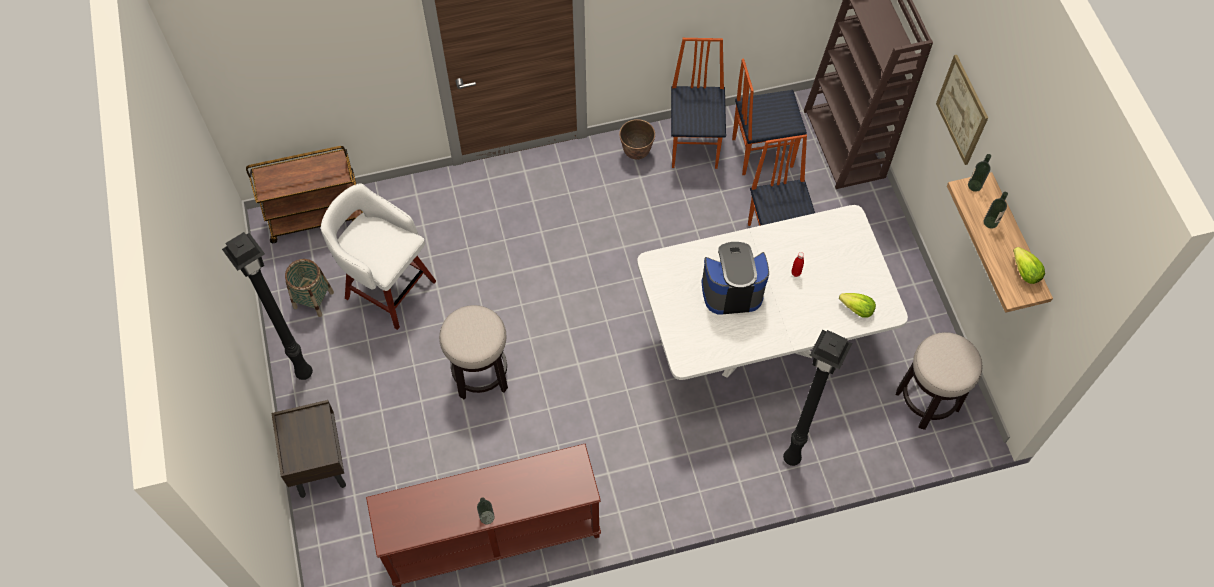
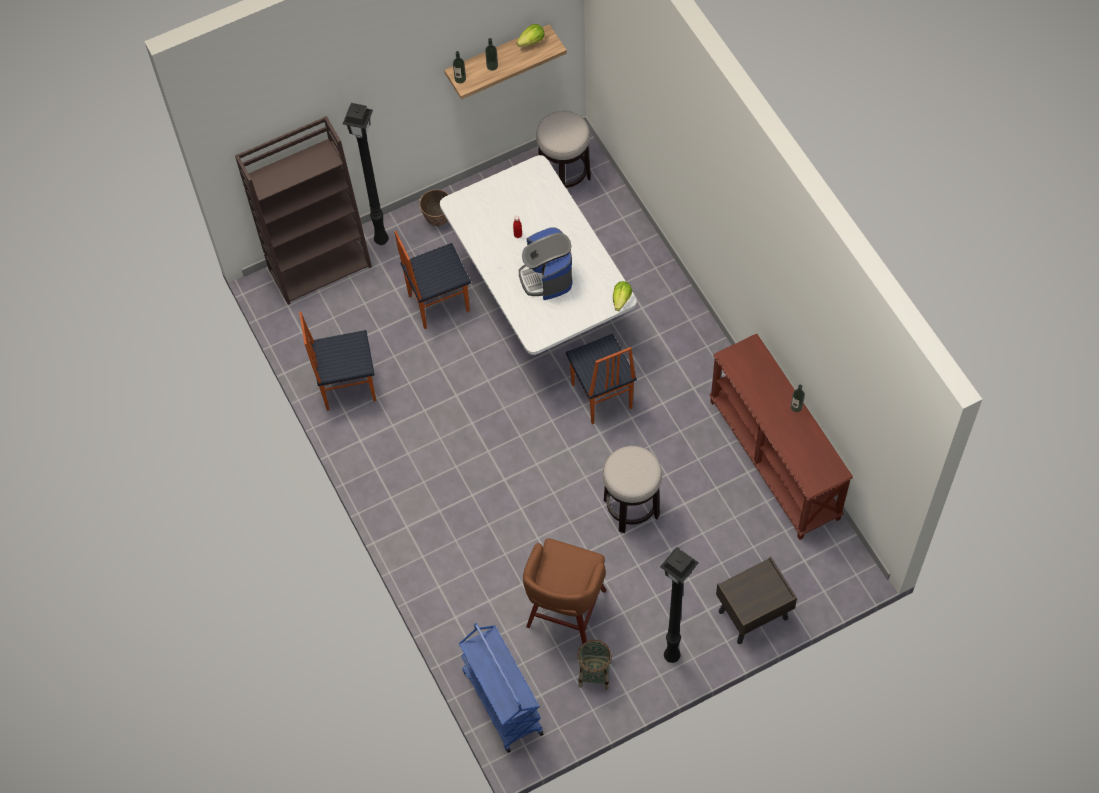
camera: 100 degrees left, 0 degrees up
brown cart [246,146,363,243] -> blue cart [459,623,544,753]
white stool [321,183,436,330] -> brown stool [523,538,606,644]
planter [619,119,655,160] -> planter moved to [419,189,449,227]
chair [732,58,807,175] -> chair moved to [566,334,637,424]
black floor lamp [783,330,853,466] -> black floor lamp moved to [343,103,389,245]
lettuce [839,293,876,318] -> lettuce moved to [613,281,632,311]
picture [936,55,988,165] -> none

